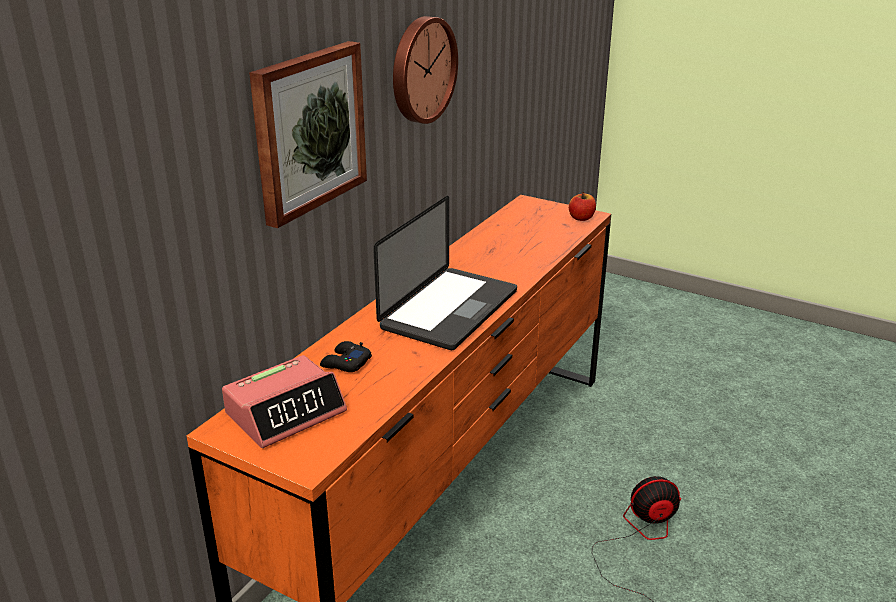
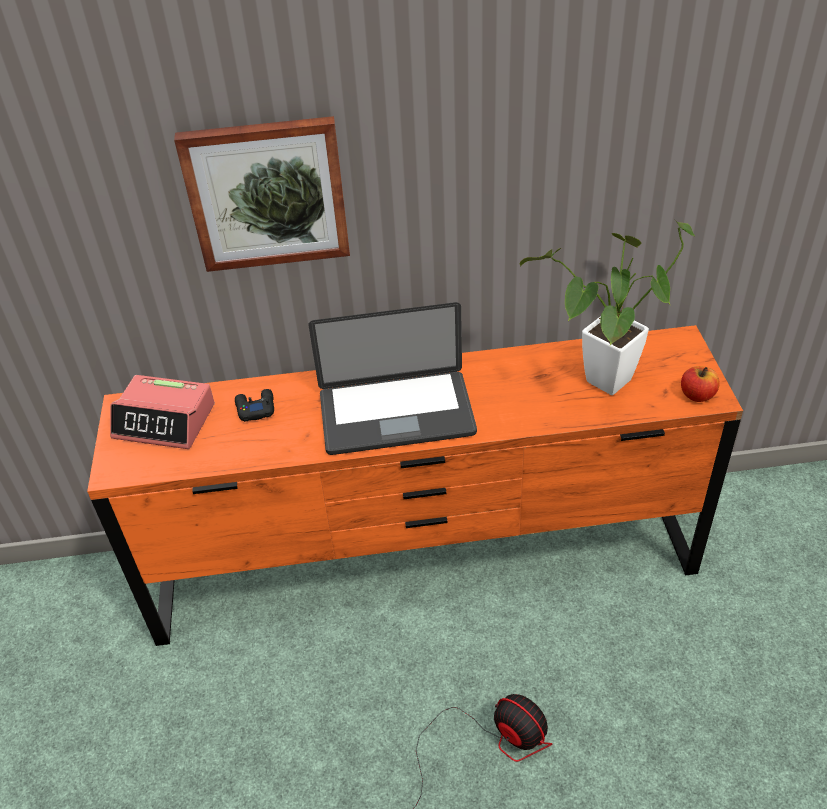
camera: 55 degrees right, 15 degrees up
wall clock [393,16,458,124] -> none
none -> potted plant [520,219,695,395]

